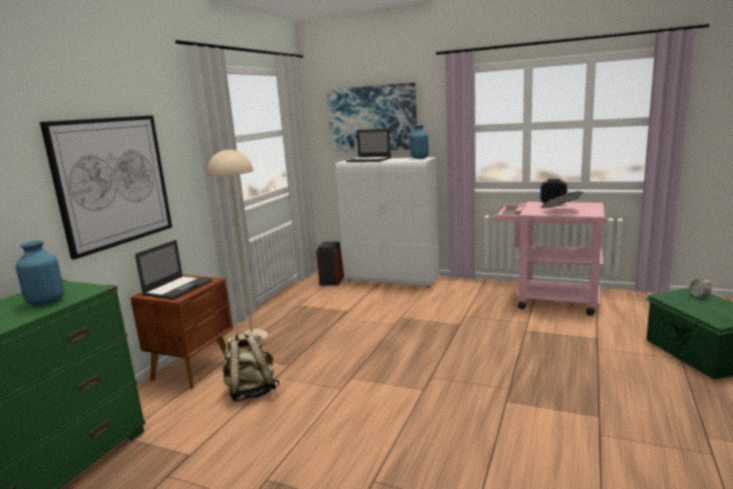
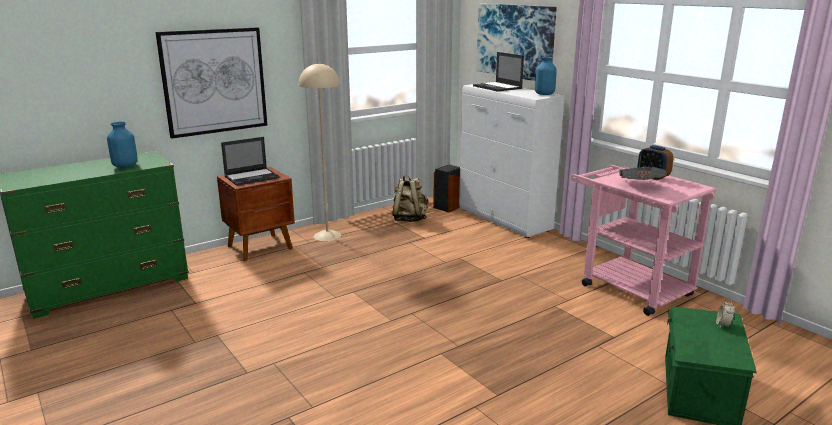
camera: 30 degrees right, 5 degrees up
beige backpack [223,331,280,401] -> beige backpack moved to [392,175,428,222]

